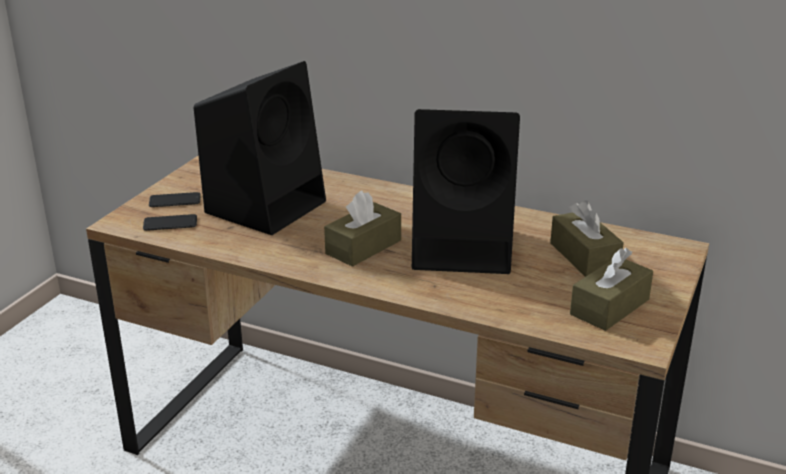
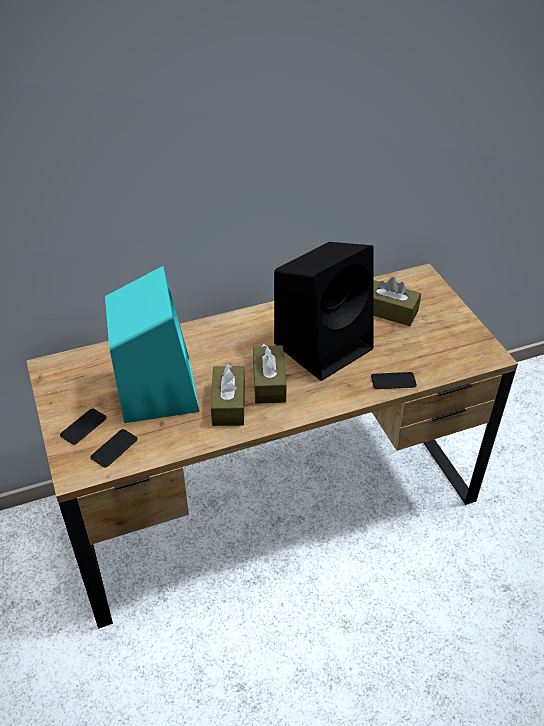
camera: 45 degrees left, 15 degrees up
black speaker [194,61,326,235] -> turquoise speaker [105,266,200,423]
brown tissue box [570,248,653,331] -> brown tissue box moved to [211,363,245,426]
none -> phone [371,372,417,389]

